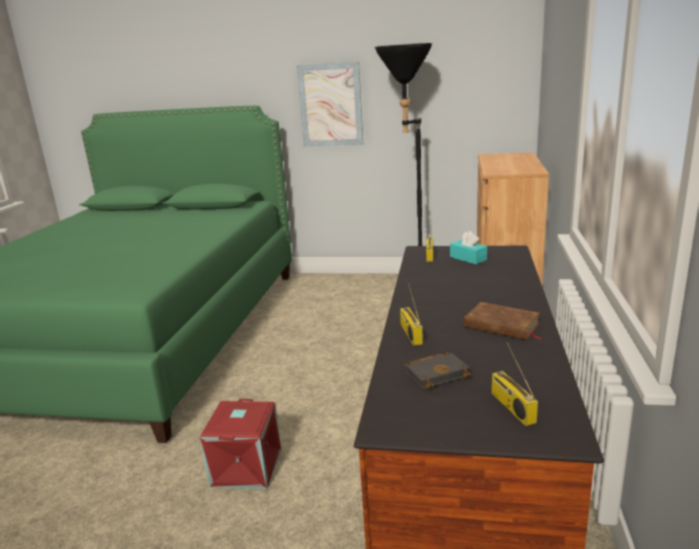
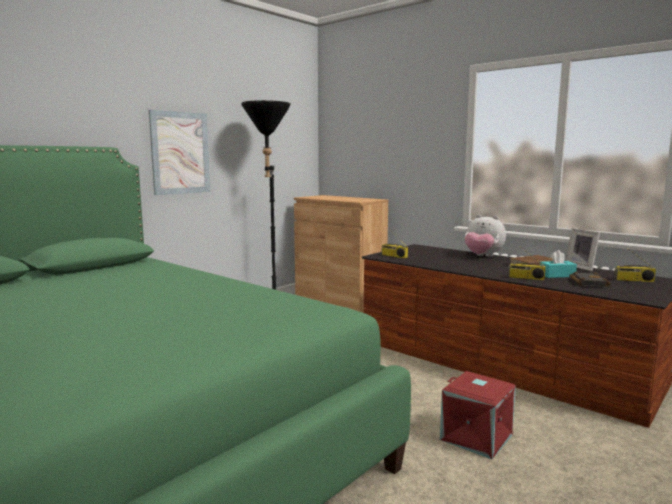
camera: 60 degrees left, 10 degrees down
turquoise tissue box [450,231,487,264] -> turquoise tissue box moved to [540,250,577,278]
none -> plush toy [465,215,506,257]
none -> picture frame [565,228,600,271]

